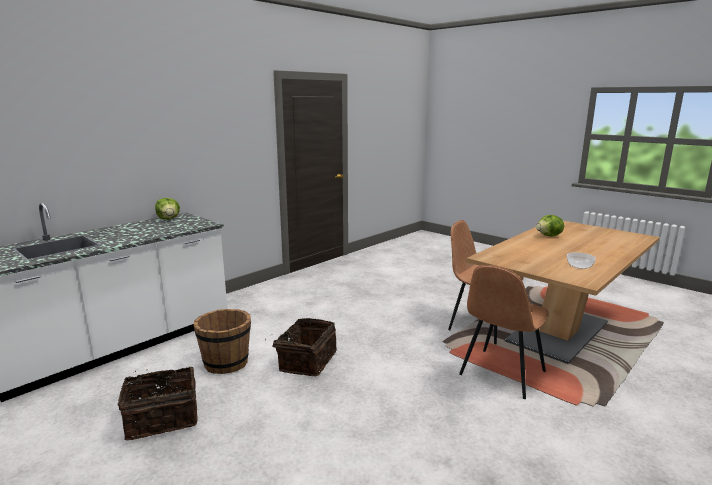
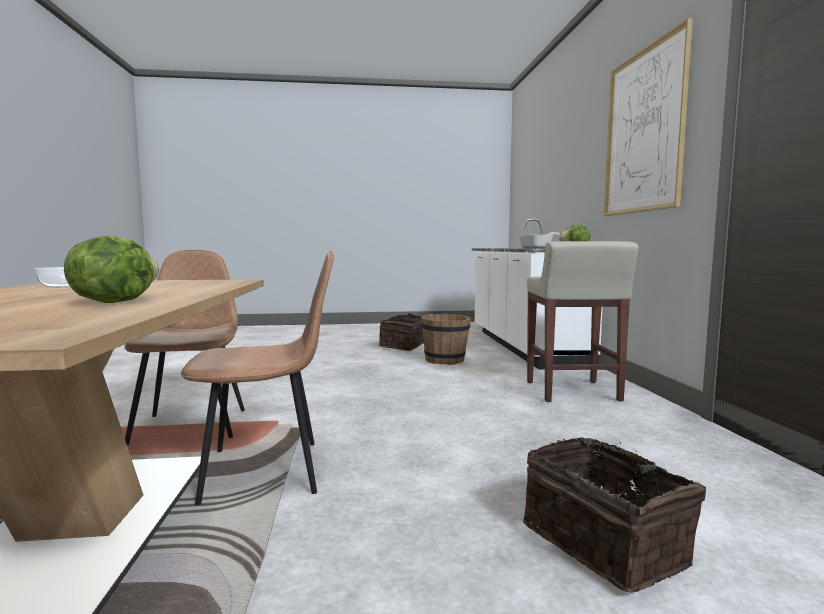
camera: 130 degrees right, 10 degrees down
basket [265,318,337,377] -> basket moved to [523,437,706,592]
none -> frying pan [518,232,560,248]
none -> beige stool [527,241,639,402]
none -> picture [604,18,693,216]

